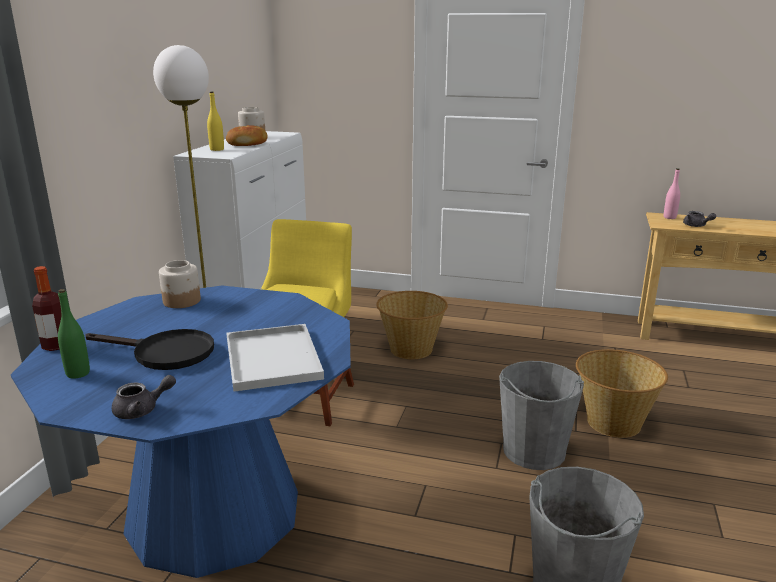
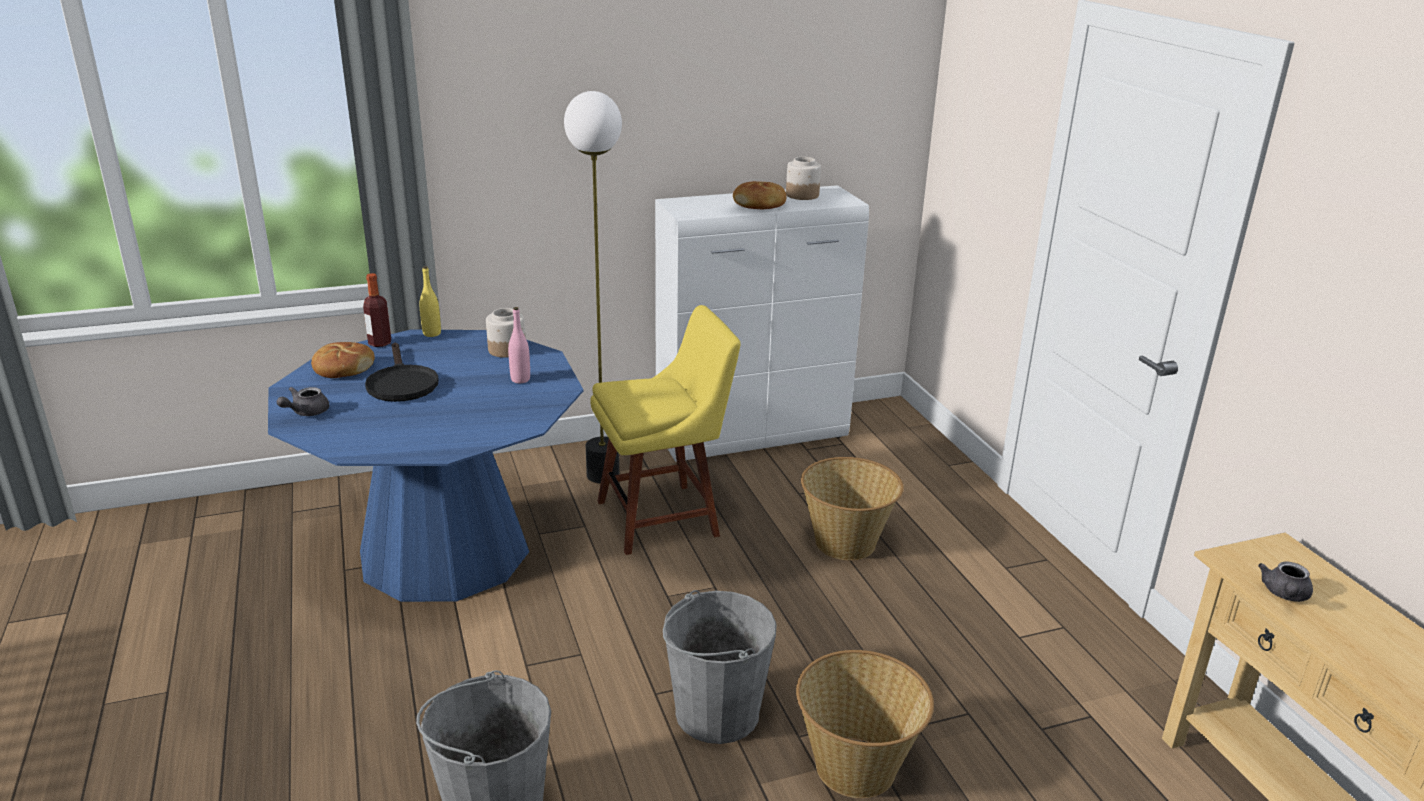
camera: 55 degrees right, 5 degrees up
green bottle [58,289,90,379] -> bread [311,342,375,378]
grey teapot [112,375,176,419] -> grey teapot turned 90 degrees clockwise [277,387,329,416]
yellow bottle [207,92,224,151] -> yellow bottle moved to [419,266,441,337]
white tray [226,324,324,392] -> none
pink bottle [664,168,680,219] -> pink bottle moved to [508,307,530,383]

